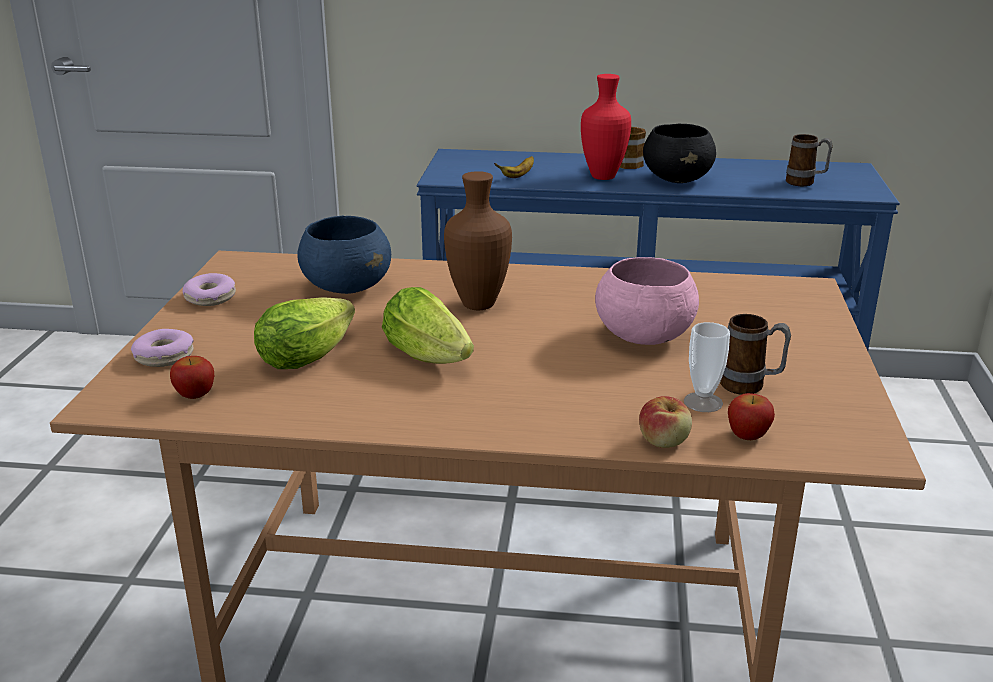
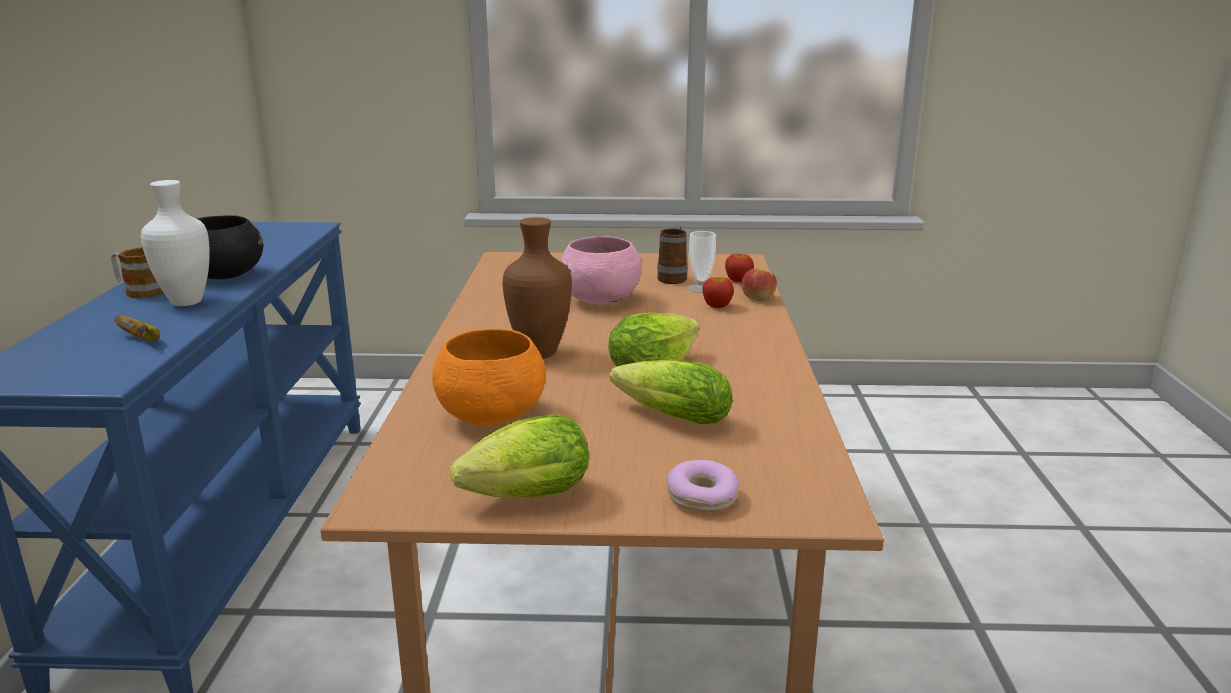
camera: 95 degrees left, 5 degrees down
apple [170,356,214,399] -> apple moved to [703,277,734,308]
donut [183,273,236,306] -> lettuce [450,414,589,498]
blue bowl [297,215,391,294] -> orange bowl [432,329,546,426]
red vase [581,74,631,180] -> white vase [141,180,210,306]
mug [786,134,833,186] -> none

